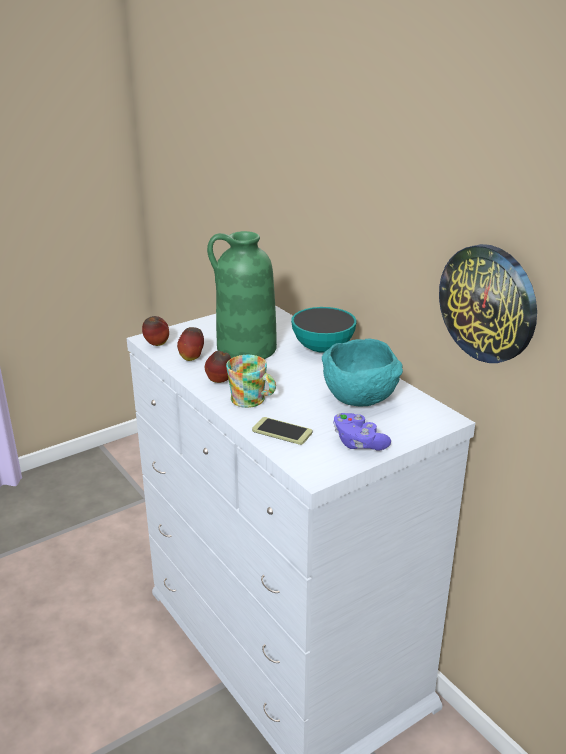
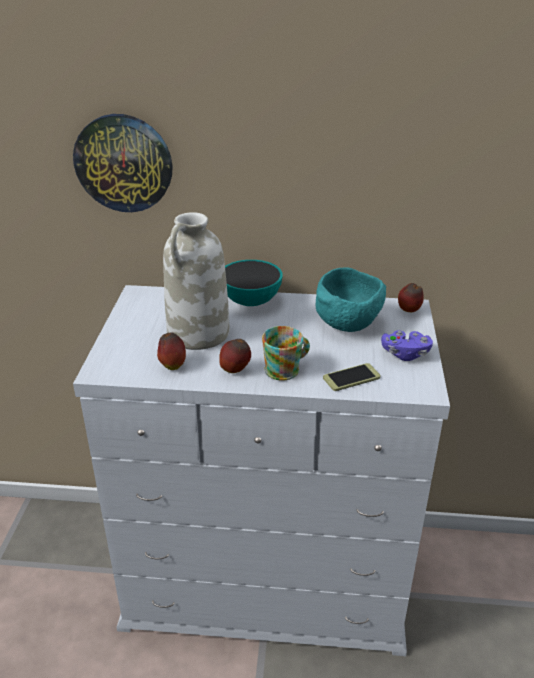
camera: 50 degrees left, 5 degrees up
apple [142,316,169,346] -> apple moved to [398,283,424,312]
green vase [207,231,277,359] -> white vase [163,212,230,350]
wall clock [439,244,537,363] -> wall clock moved to [73,114,173,212]

